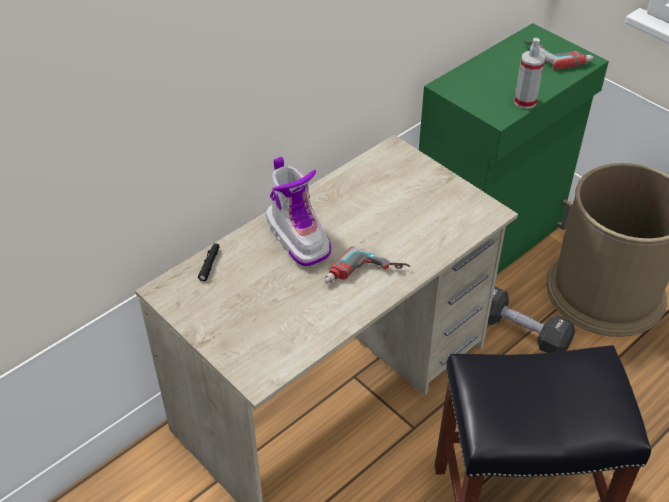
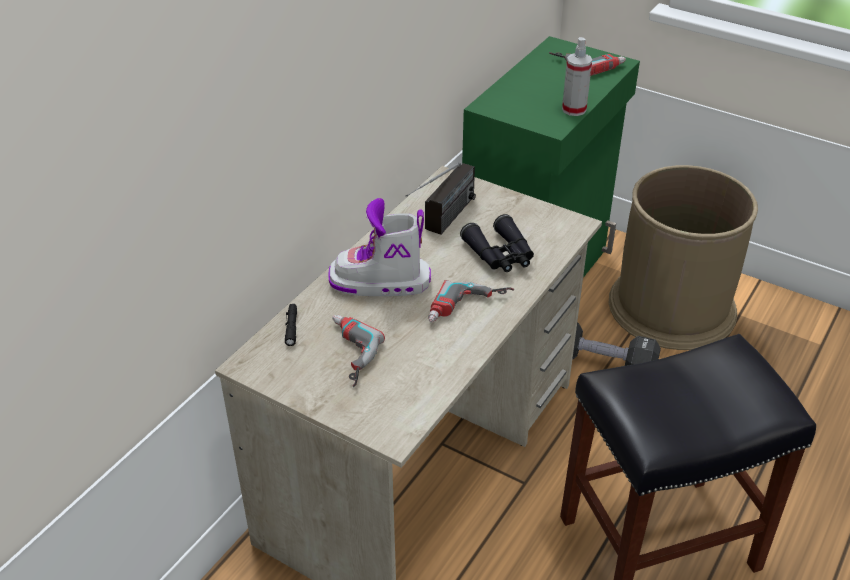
camera: 15 degrees left, 5 degrees down
boot [266,156,331,267] -> boot turned 135 degrees clockwise [328,198,431,296]
none -> power drill [332,315,385,387]
none -> radio [406,163,476,234]
none -> black binoculars [460,214,534,272]

